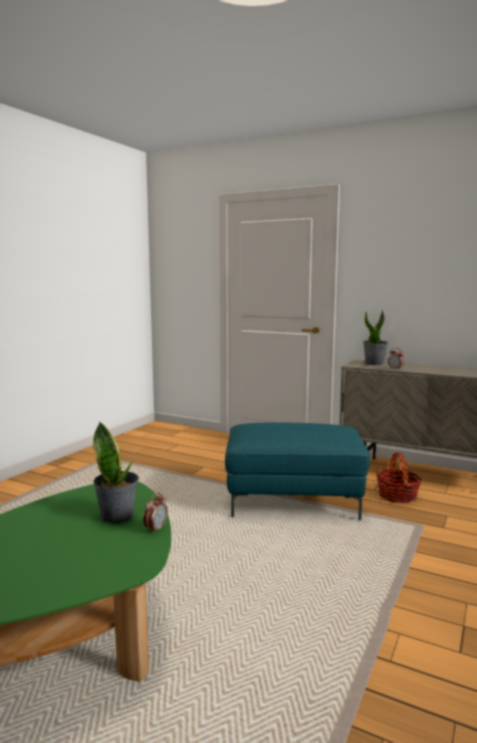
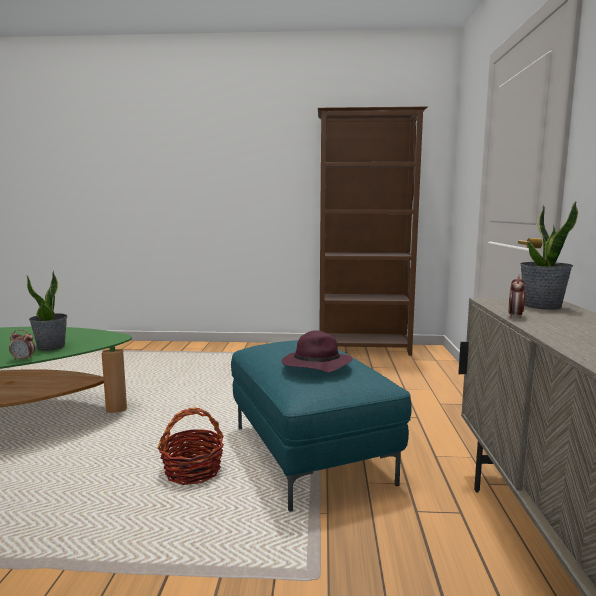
camera: 65 degrees right, 0 degrees up
basket [377,452,422,503] -> basket moved to [158,408,224,485]
none -> purple hat [282,330,353,372]
none -> brown bookcase [318,106,427,356]

